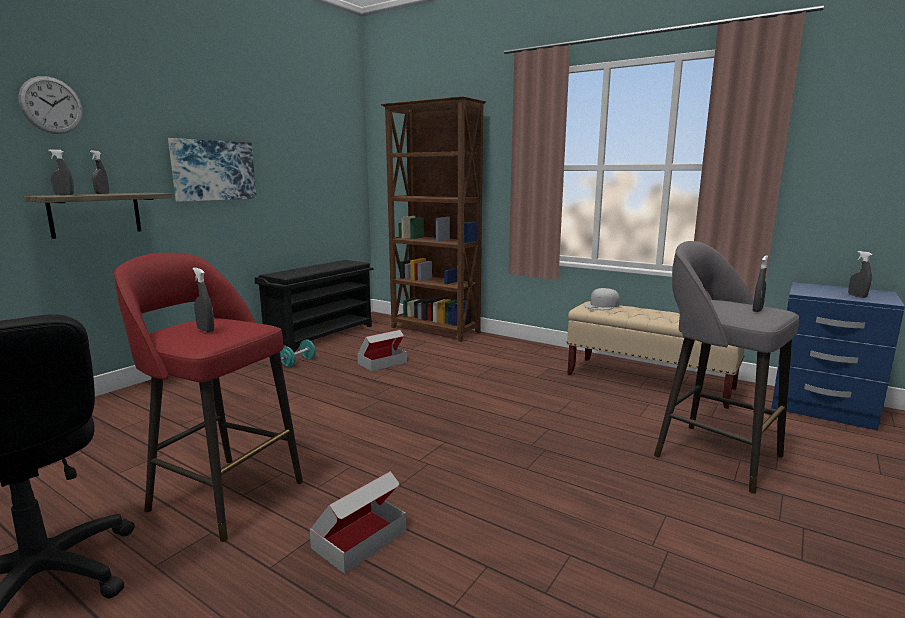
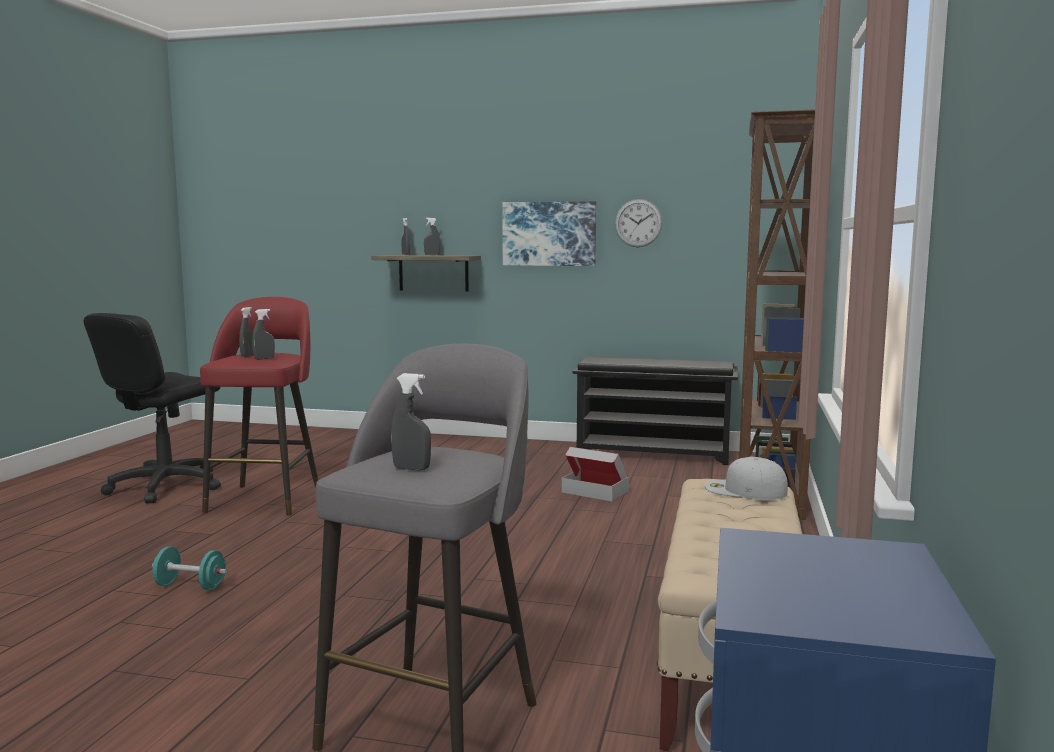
camera: 70 degrees right, 5 degrees down
wall clock [18,76,83,134] -> wall clock moved to [615,199,662,247]
turquoise dumbbell [280,339,316,367] -> turquoise dumbbell moved to [152,547,228,590]
cardboard box [310,471,407,574] -> none
grey spray bottle [848,251,872,298] -> grey spray bottle moved to [252,309,275,360]

